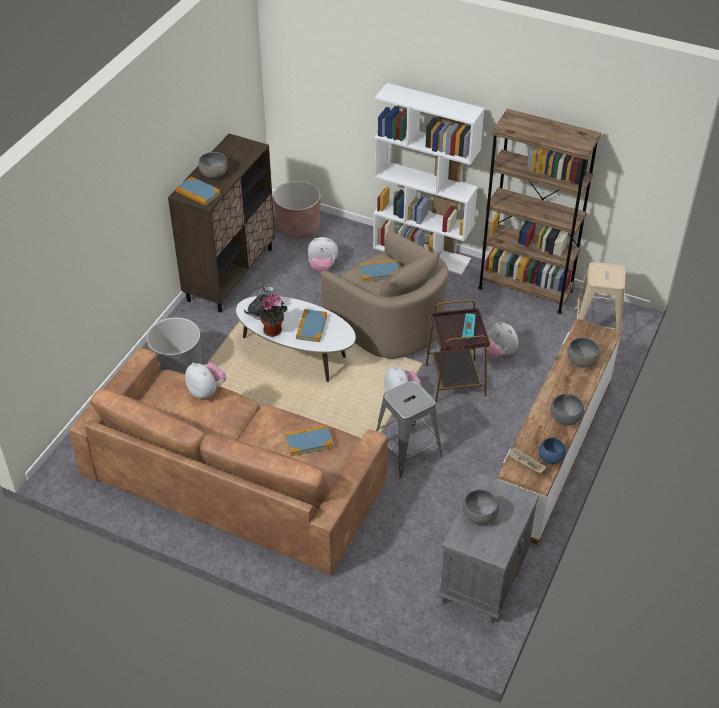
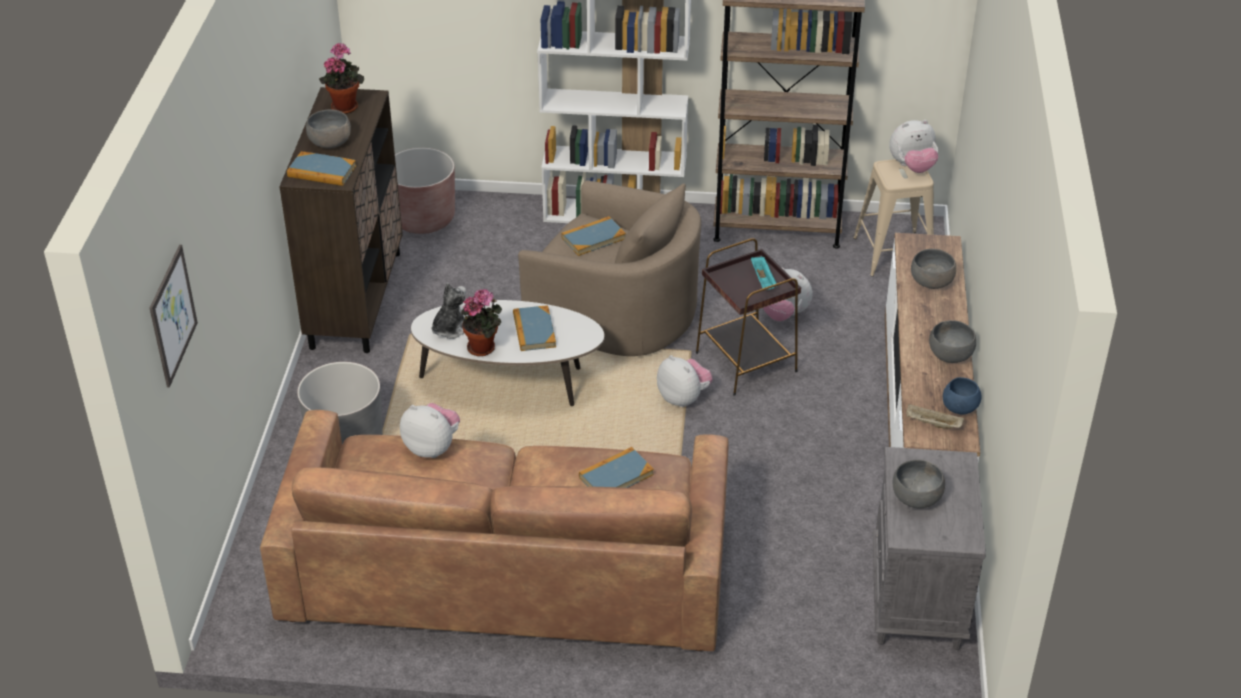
camera: 20 degrees left, 5 degrees down
plush toy [308,237,338,272] -> plush toy moved to [889,120,938,173]
grey stool [376,380,443,478] -> none
none -> picture [150,245,198,387]
none -> potted plant [319,43,364,114]

